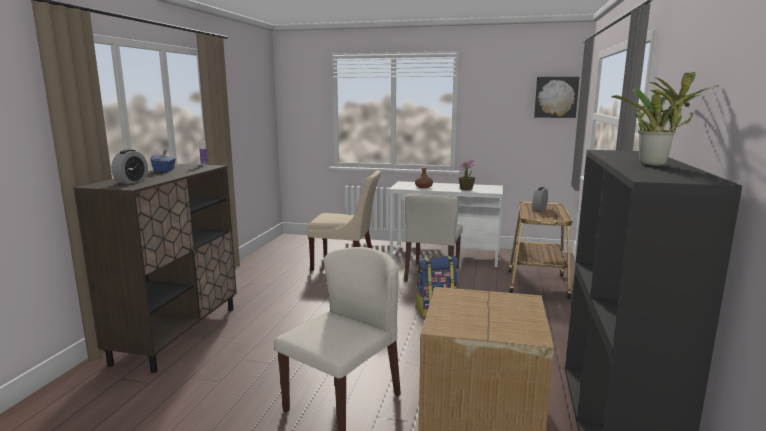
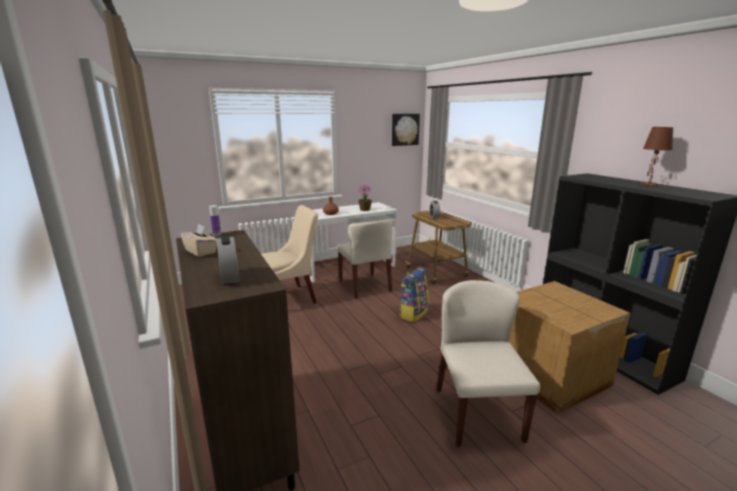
camera: 40 degrees left, 5 degrees up
blue tissue box [151,149,176,172] -> beige tissue box [181,224,217,257]
potted plant [612,72,719,166] -> brown table lamp [641,127,673,187]

